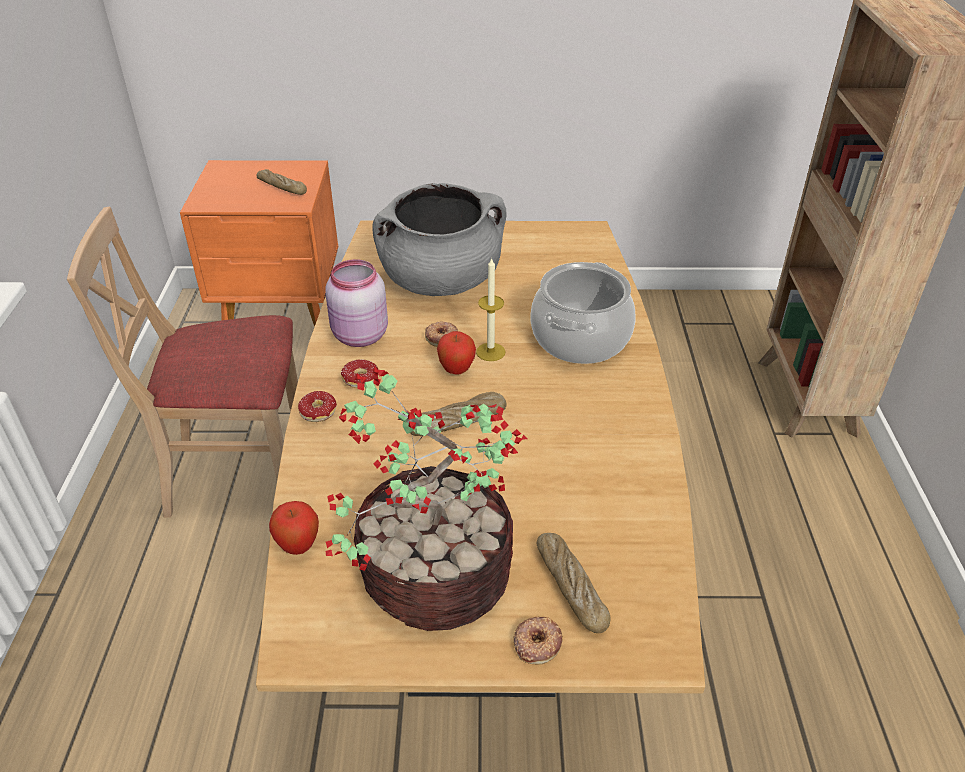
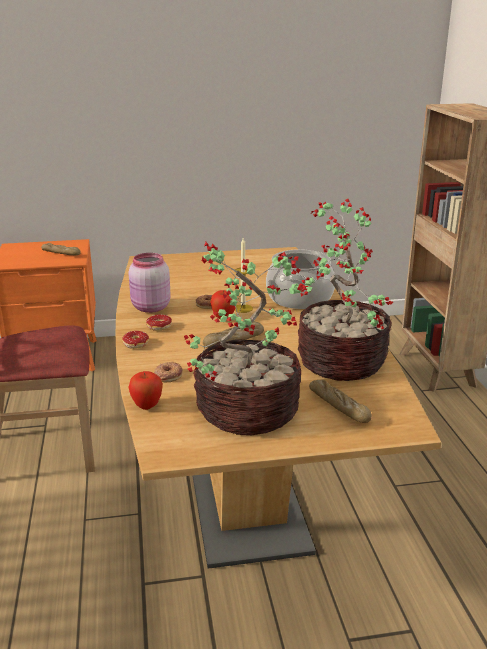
camera: 10 degrees left, 15 degrees down
grey cooking pot [372,183,507,296] -> none
donut [514,617,562,665] -> donut moved to [154,362,183,382]
none -> potted plant [298,199,393,381]

